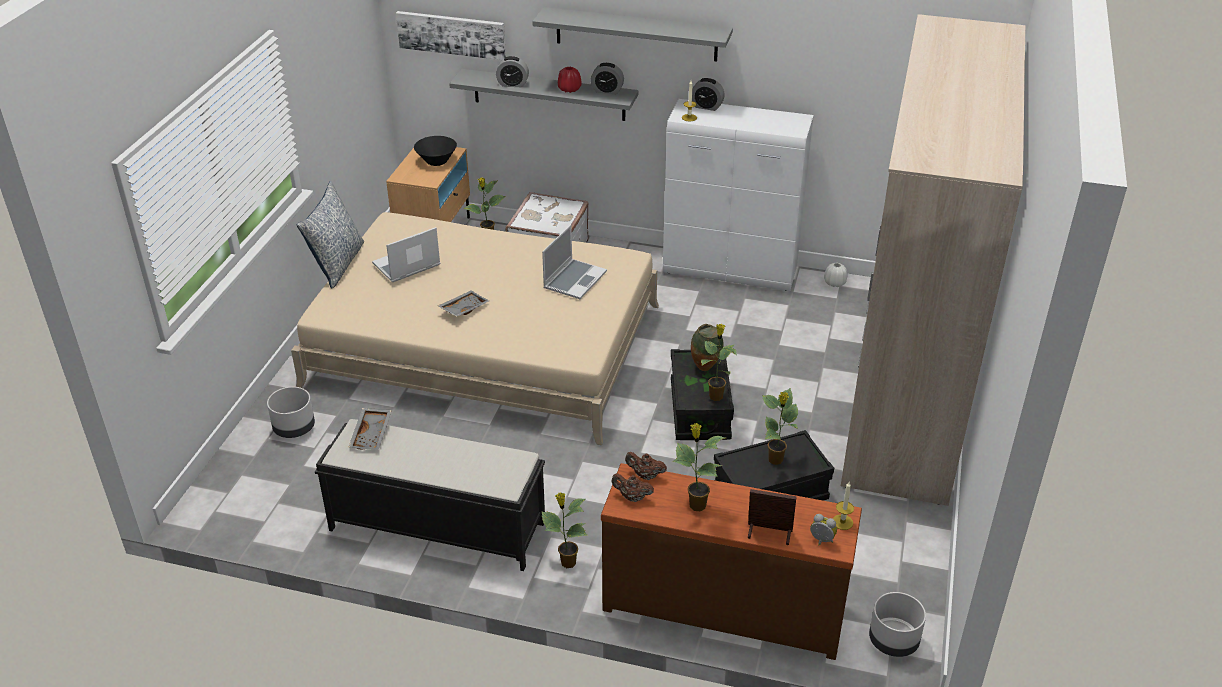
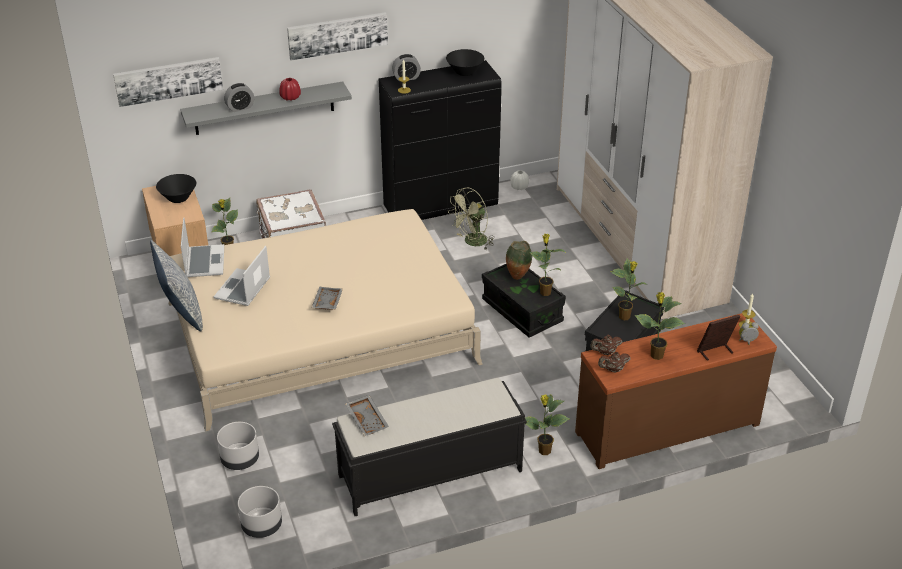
camera: 35 degrees left, 0 degrees up
grey shelf [532,7,733,61] -> picture [287,12,388,60]
laptop [542,225,607,299] -> laptop moved to [181,218,224,277]
alarm clock [591,63,624,95] -> none
white cabinet [663,99,814,291] -> black cabinet [379,60,502,220]
grey planter [869,592,926,657] -> grey planter moved to [238,486,282,538]
none -> black bowl [446,49,484,76]
none -> green fan [448,188,495,249]

